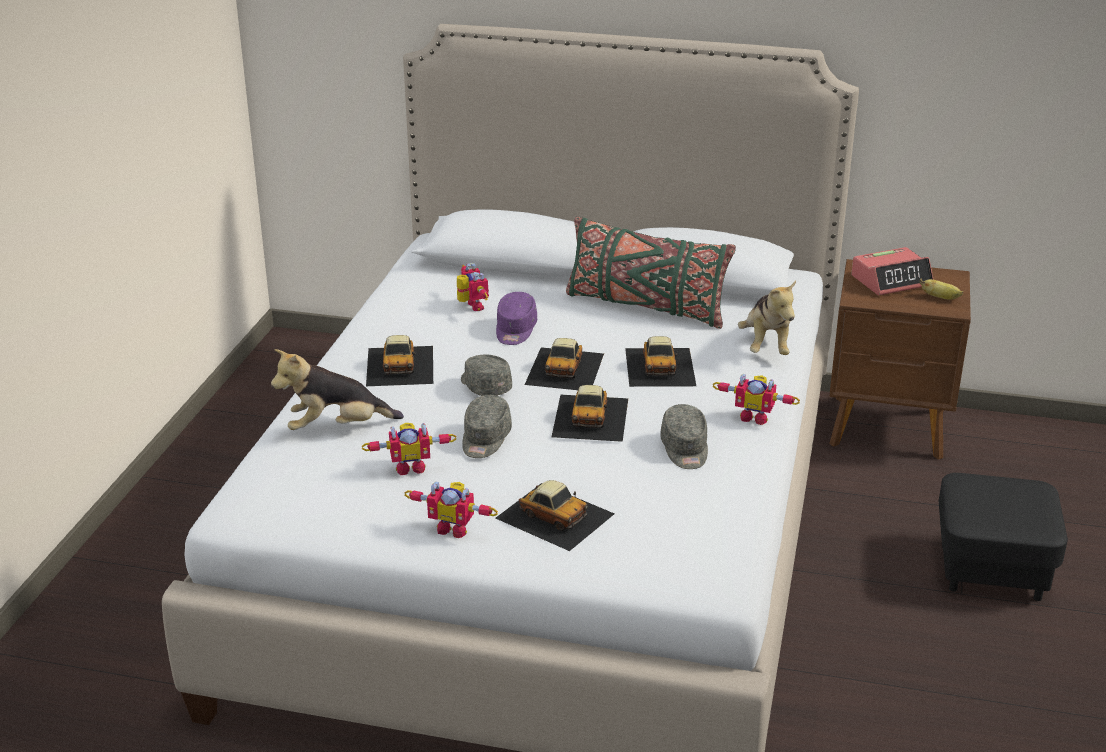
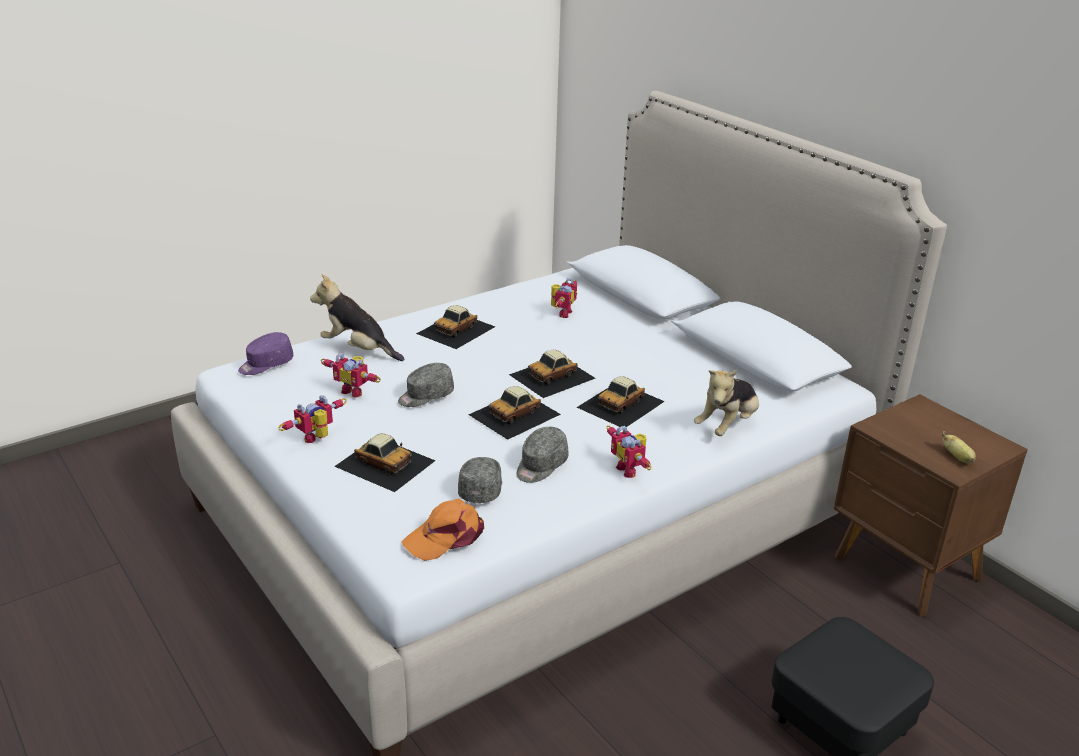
camera: 40 degrees right, 0 degrees up
toy robot [404,481,498,538] -> toy robot turned 75 degrees clockwise [278,395,347,443]
grey cap [461,354,512,396] -> grey cap moved to [458,457,502,503]
purple cap [496,292,537,345] -> purple cap moved to [238,332,293,375]
toy car [496,480,614,551] -> toy car turned 45 degrees counterclockwise [334,434,436,492]
green pillow [566,217,736,329] -> none
alarm clock [851,247,934,295] -> none
none -> orange cap [402,499,484,561]

